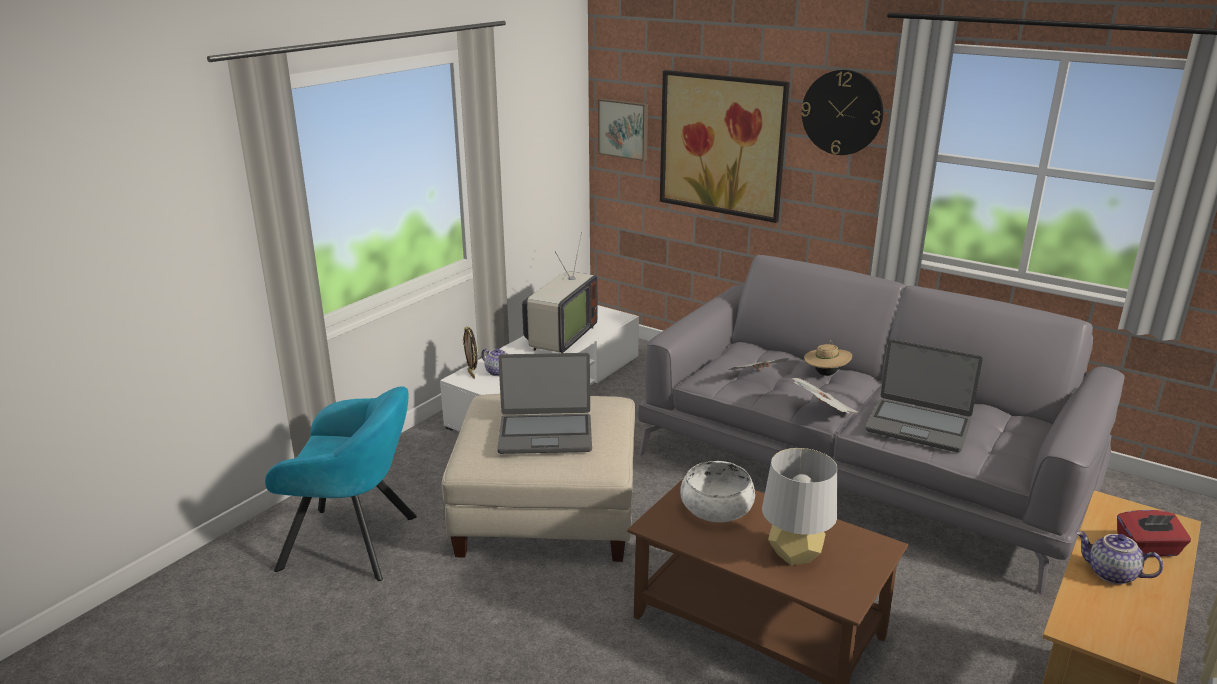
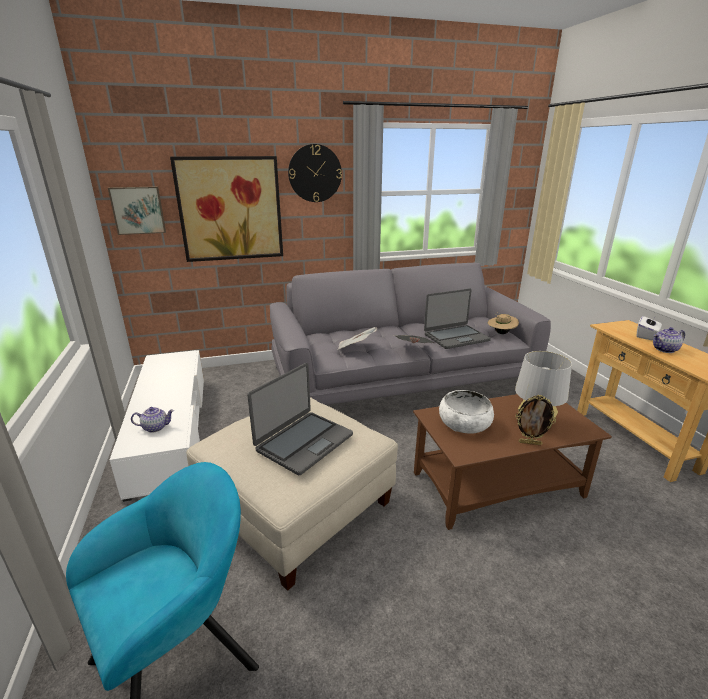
camera: 50 degrees left, 0 degrees up
picture frame [463,326,477,379] -> picture frame moved to [515,395,556,445]
television [522,232,597,353] -> none
beige hat [804,340,852,376] -> beige hat moved to [488,314,519,334]
red tissue box [1117,510,1191,557] -> white tissue box [637,314,662,340]

